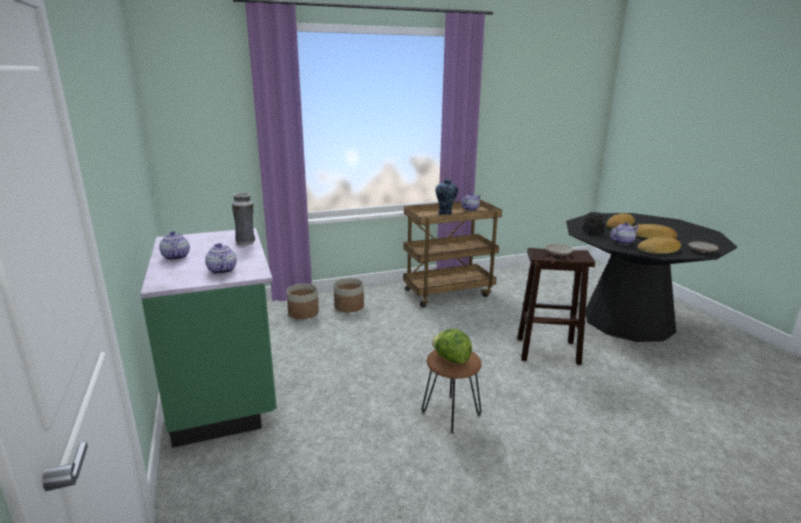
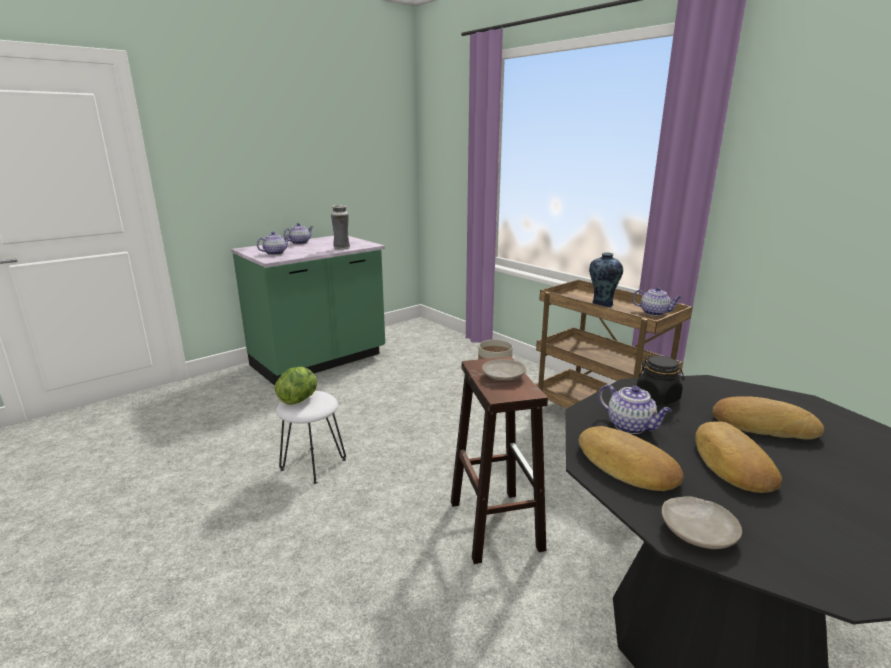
camera: 70 degrees right, 0 degrees up
planter [286,284,319,319] -> none
brown stool [422,350,482,433] -> white stool [276,391,346,484]

